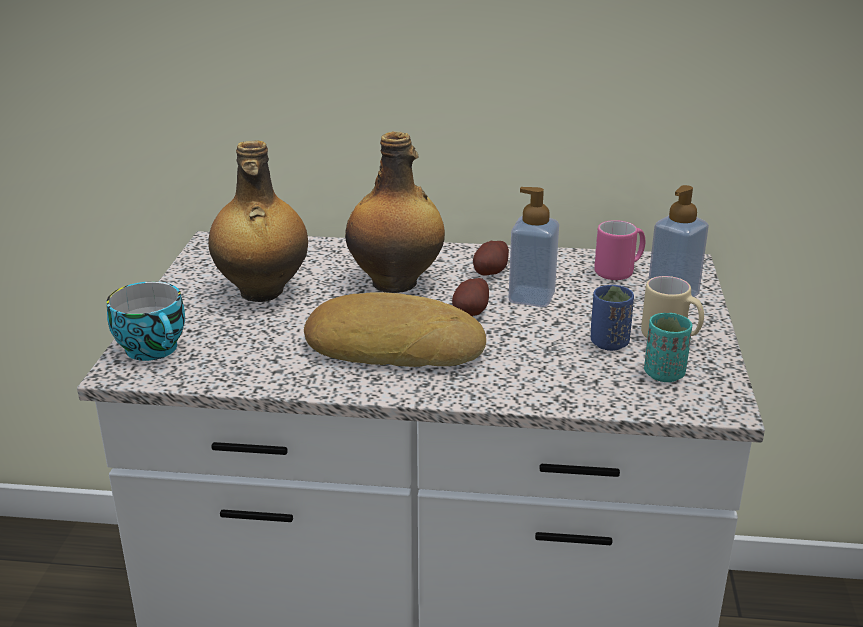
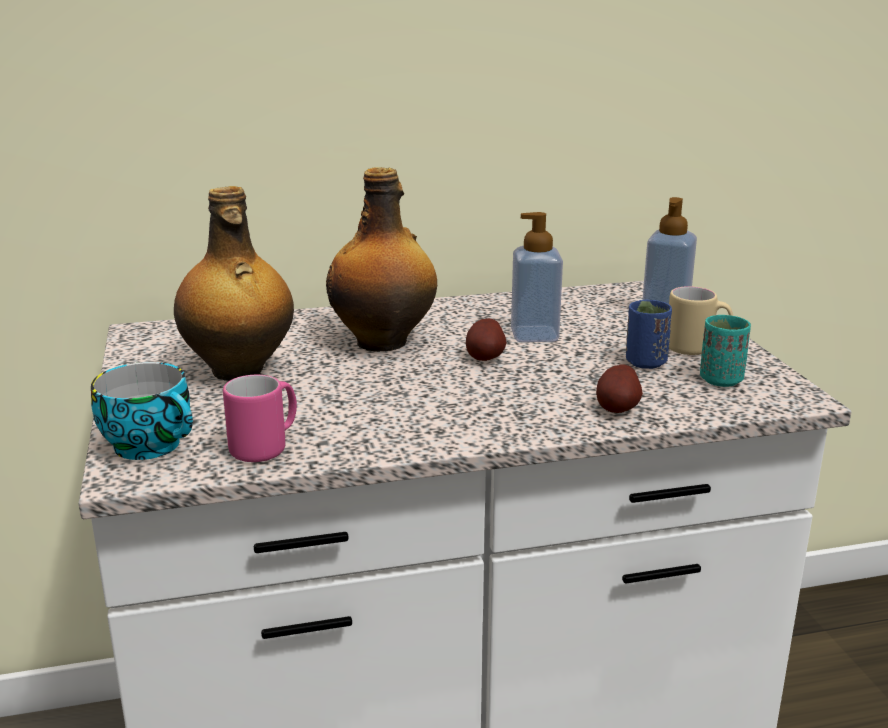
camera: 20 degrees left, 5 degrees down
bread [304,292,486,367] -> none
potato [473,241,509,276] -> potato moved to [596,365,643,413]
pink mug [594,220,645,280] -> pink mug moved to [223,375,297,462]

